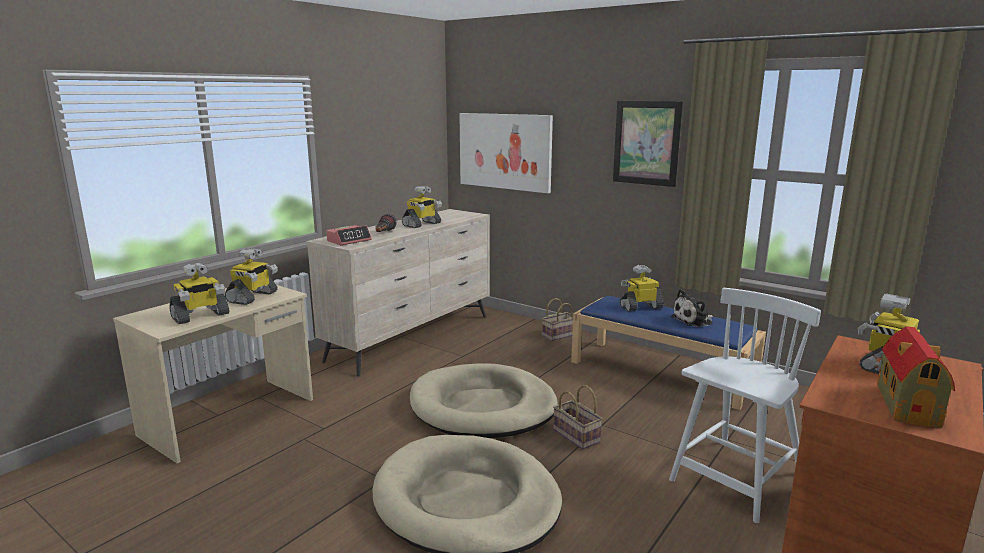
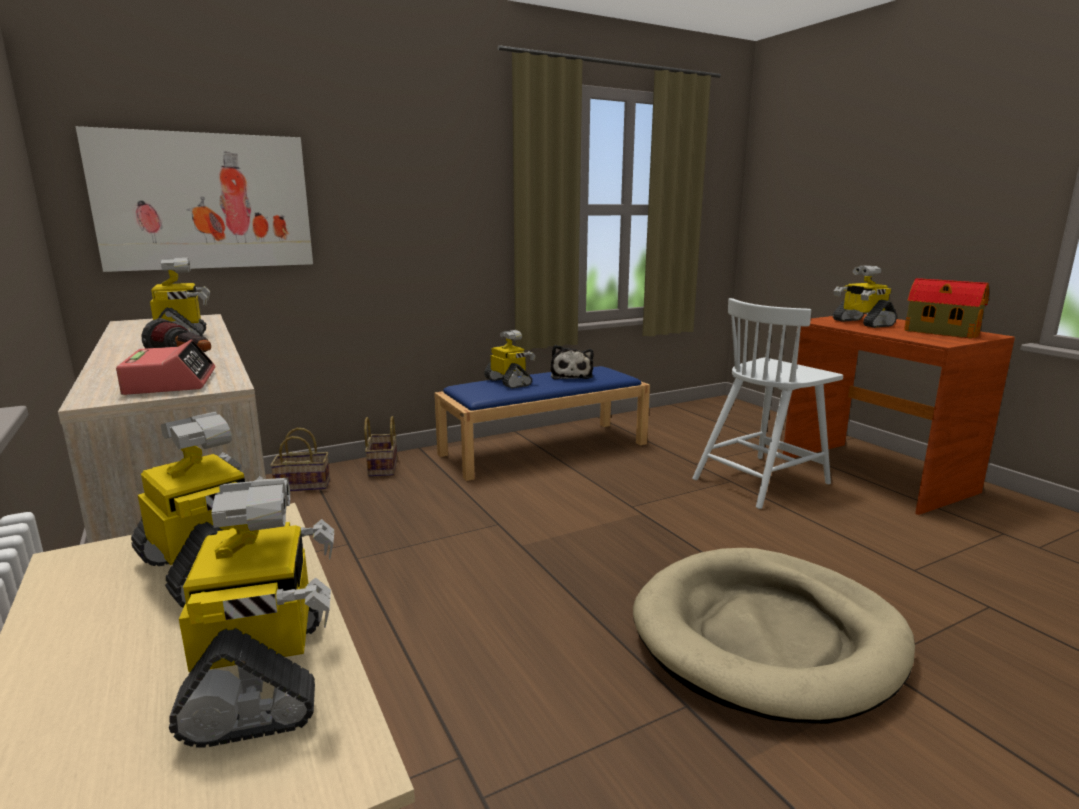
camera: 65 degrees left, 0 degrees up
beige dog bed [410,363,558,438] -> none
basket [553,385,603,449] -> basket moved to [270,428,330,492]
picture [613,101,683,187] -> none
toy robot [620,265,664,311] -> toy robot turned 135 degrees clockwise [484,330,535,388]
white chair [669,288,821,523] -> white chair turned 105 degrees counterclockwise [692,298,843,509]

